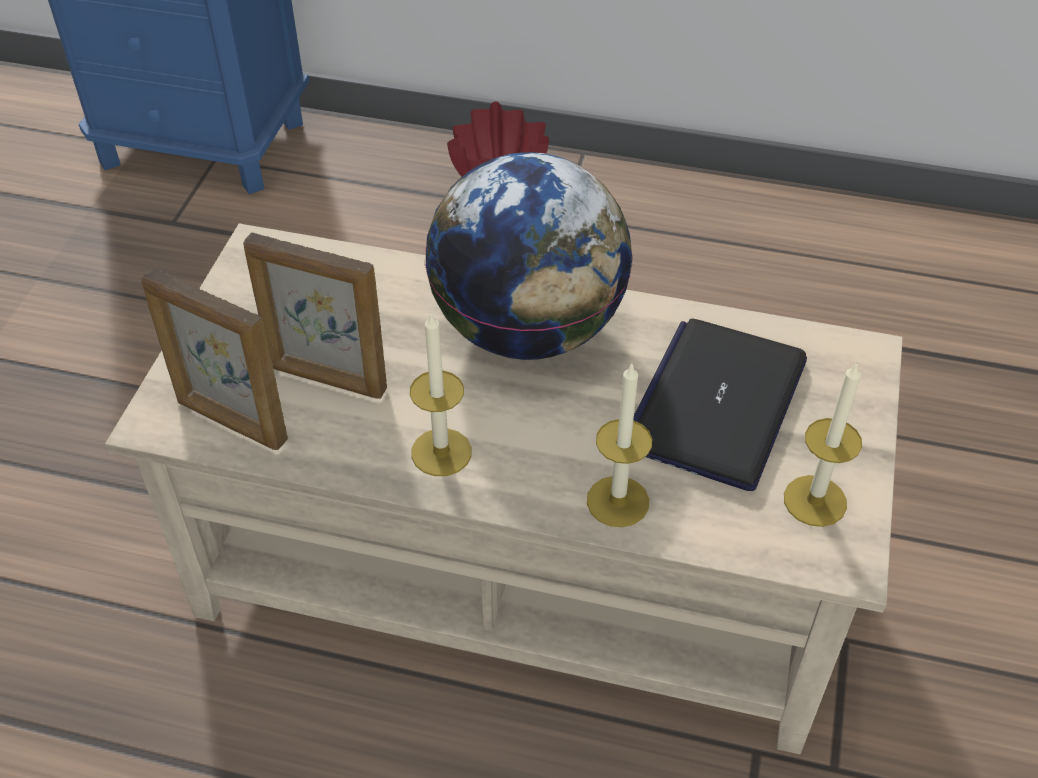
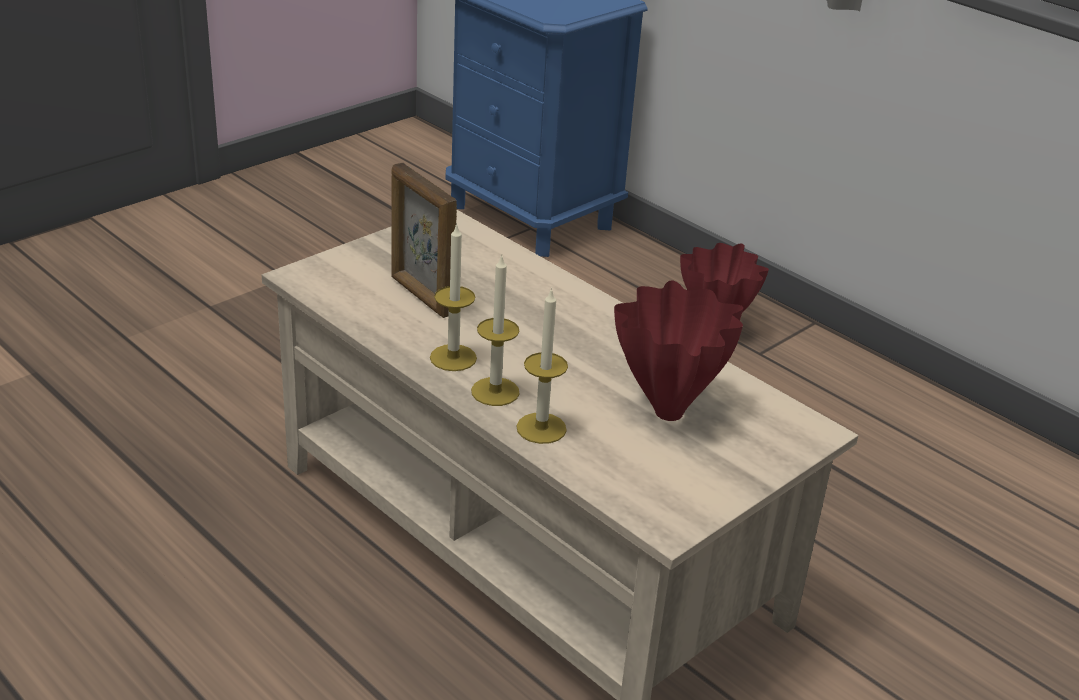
camera: 30 degrees right, 15 degrees down
picture frame [141,268,288,450] -> none
globe [425,152,633,360] -> none
laptop [633,318,807,491] -> red vase [614,281,743,421]
candle [784,362,862,527] -> candle moved to [471,255,520,406]

